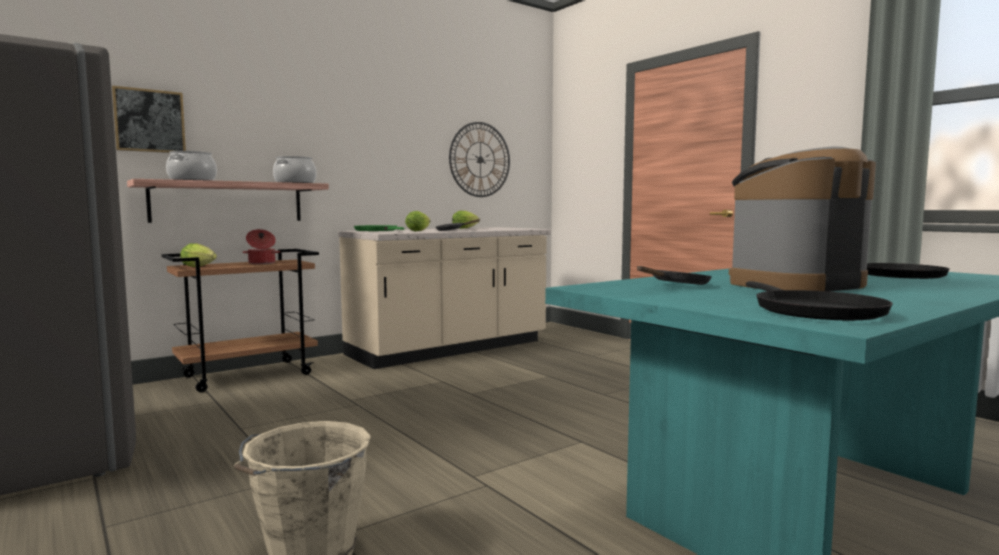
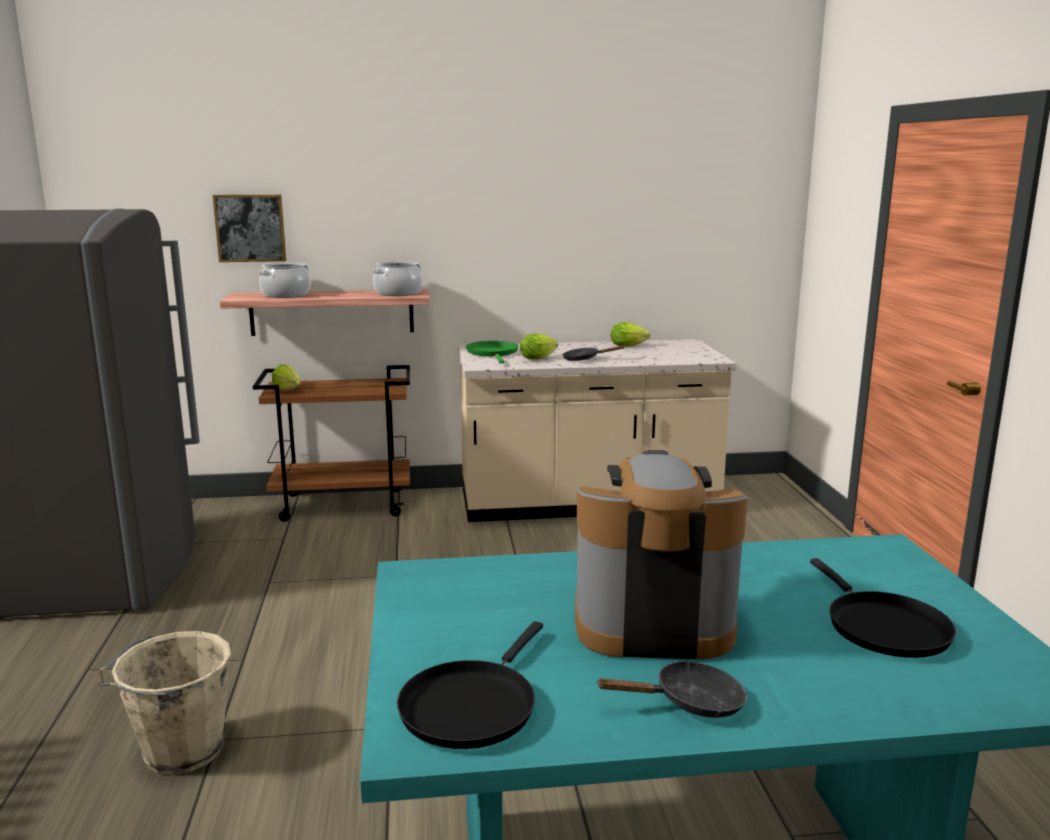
camera: 30 degrees right, 10 degrees up
cooking pot [243,229,280,264] -> none
wall clock [449,122,510,197] -> none
black frying pan [637,266,712,285] -> black frying pan moved to [596,661,747,718]

